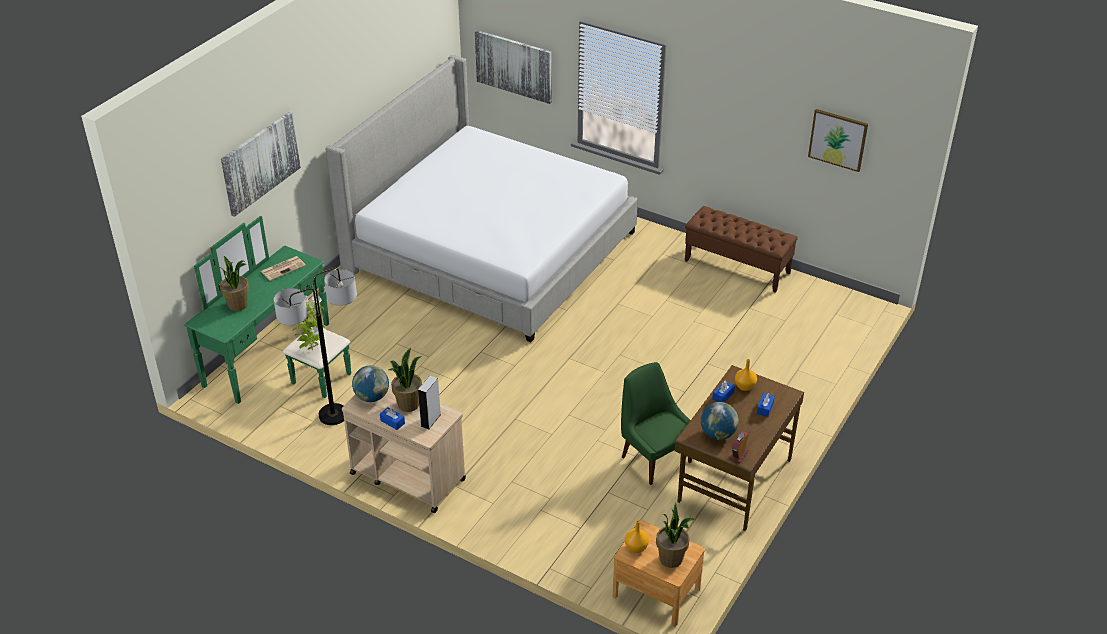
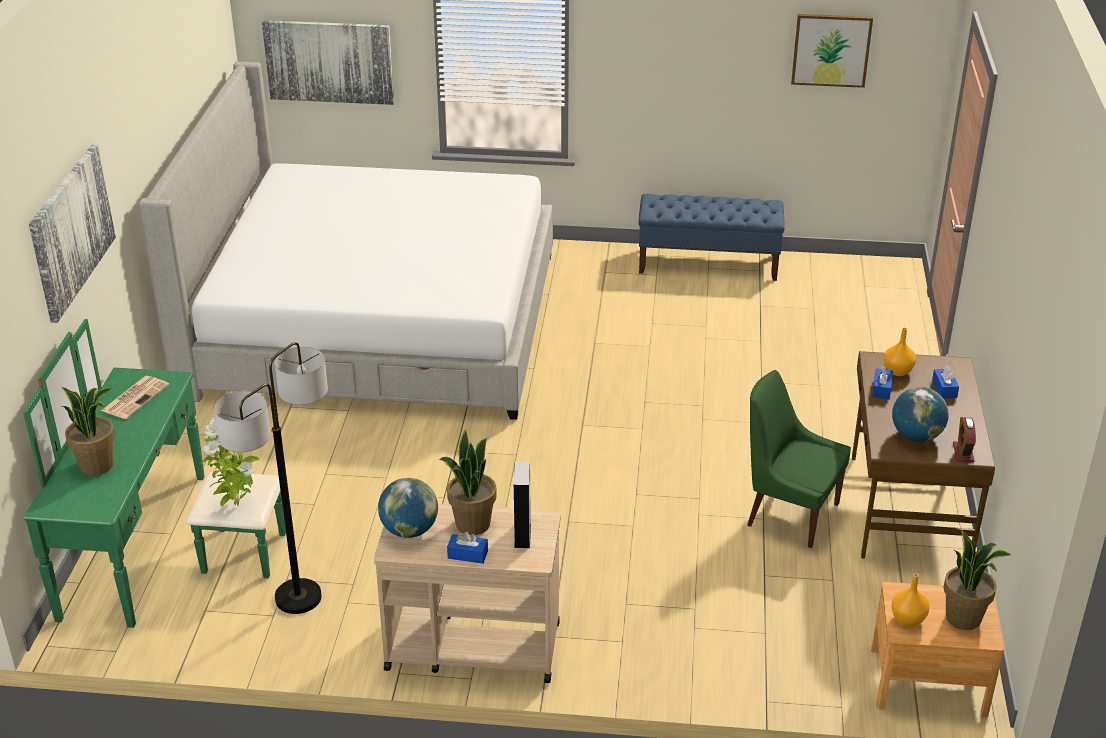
camera: 25 degrees left, 5 degrees down
brown bench [685,206,798,293] -> blue bench [638,194,784,281]

